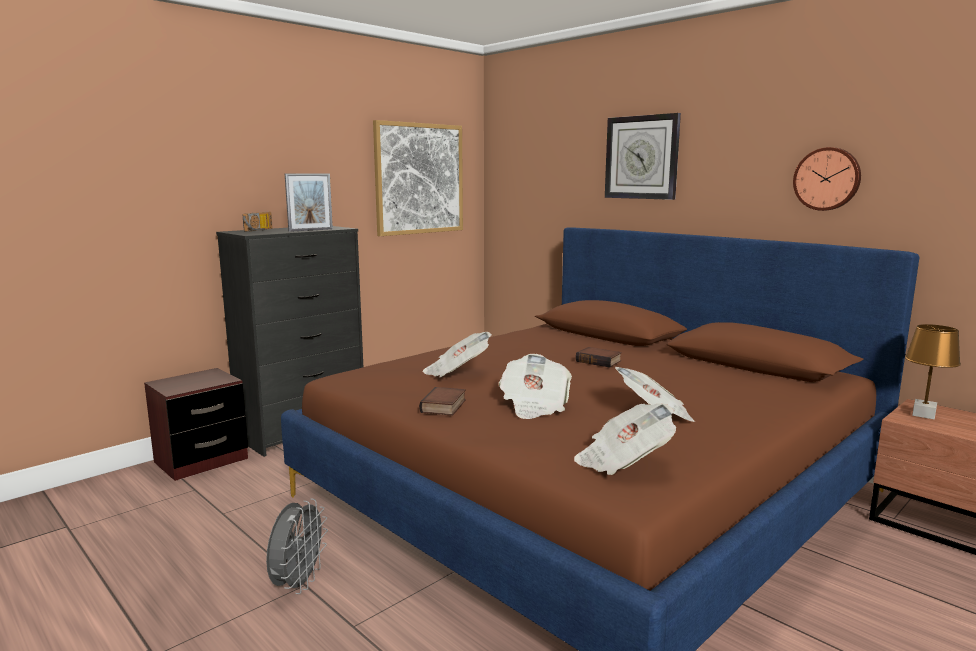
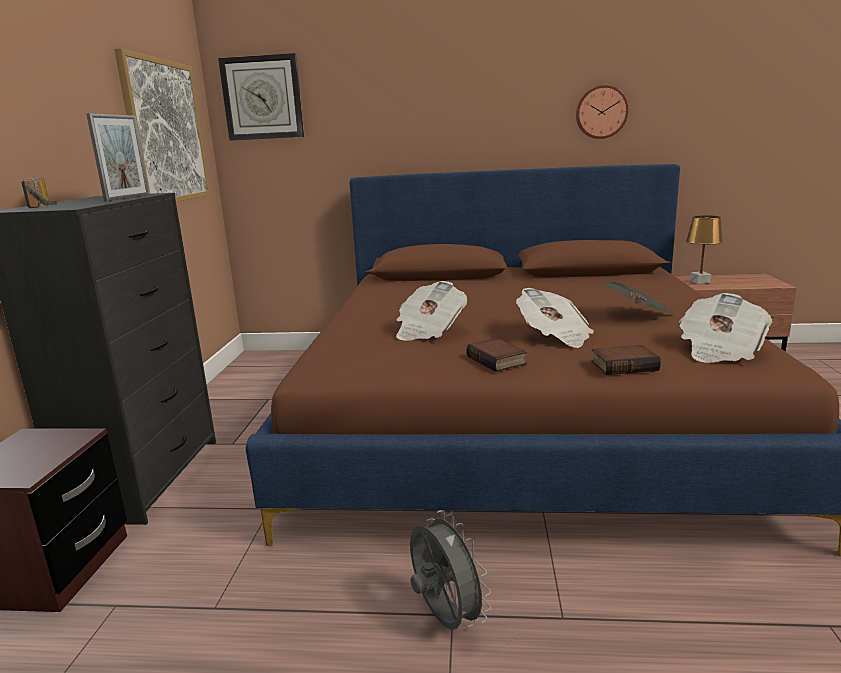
camera: 40 degrees left, 5 degrees up
book [576,347,622,368] -> book moved to [591,345,661,375]
wall clock [605,113,681,200] -> wall clock moved to [218,53,304,140]

